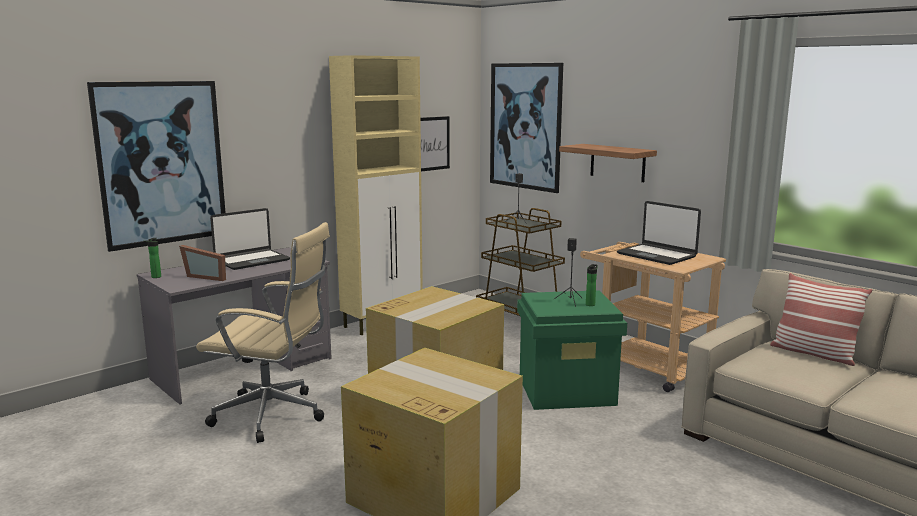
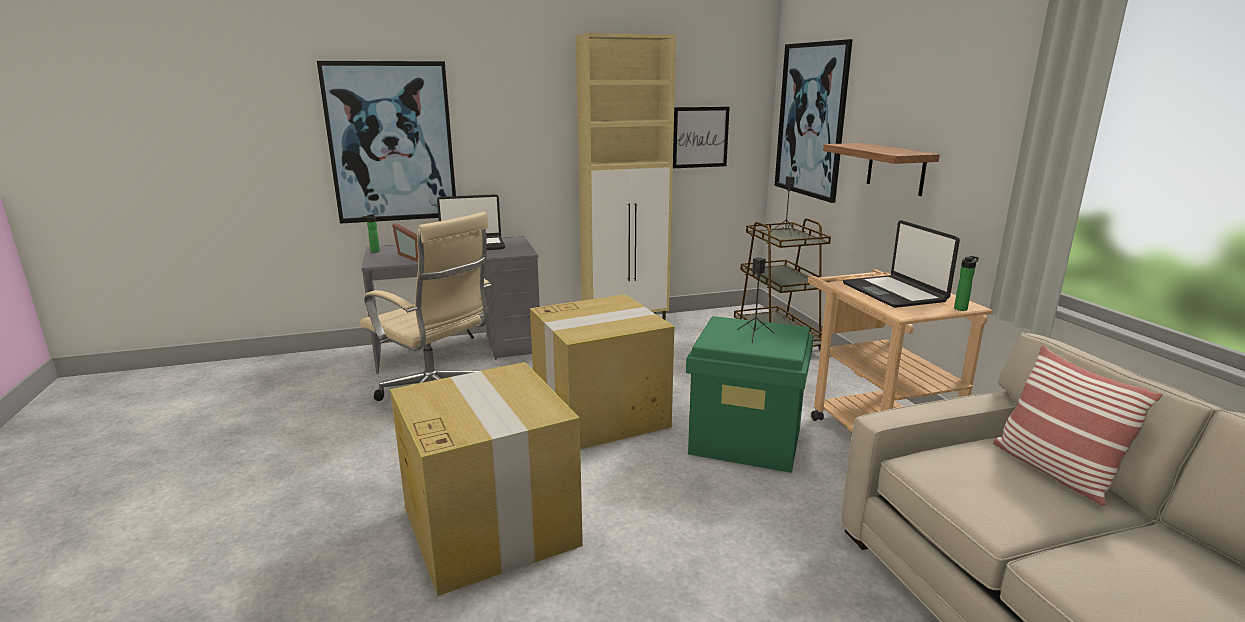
camera: 25 degrees right, 5 degrees up
bottle [586,264,598,306] -> bottle moved to [954,256,979,311]

